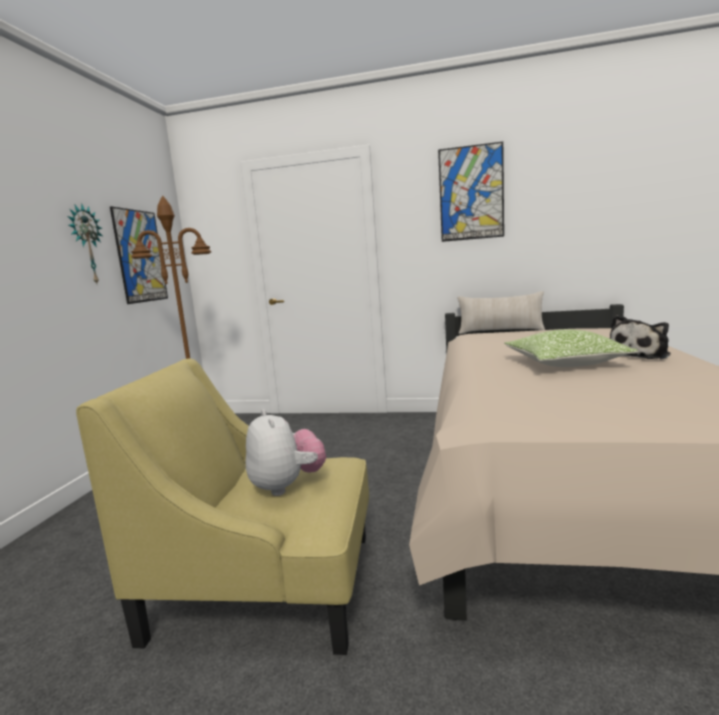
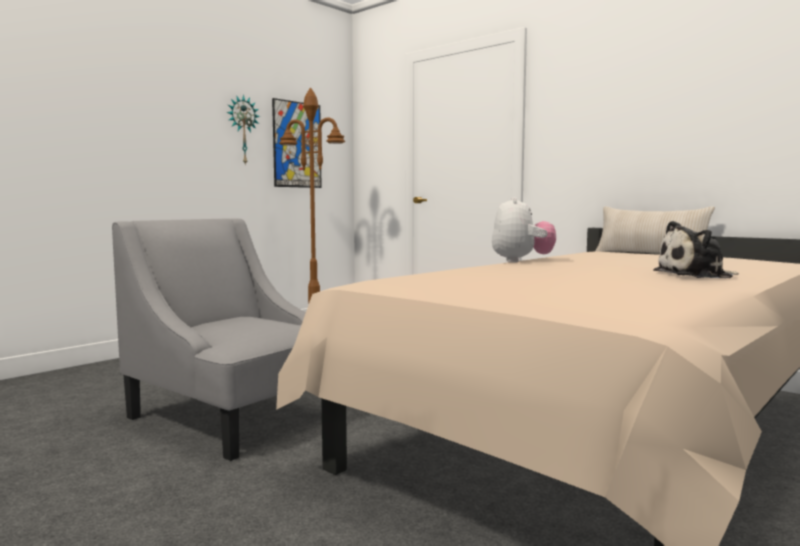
camera: 30 degrees right, 5 degrees down
yellow armchair [76,358,369,655] -> grey armchair [112,218,306,461]
plush toy [246,409,326,496] -> plush toy moved to [492,197,556,263]
picture [438,142,504,242] -> none
pillow [504,329,638,367] -> none

